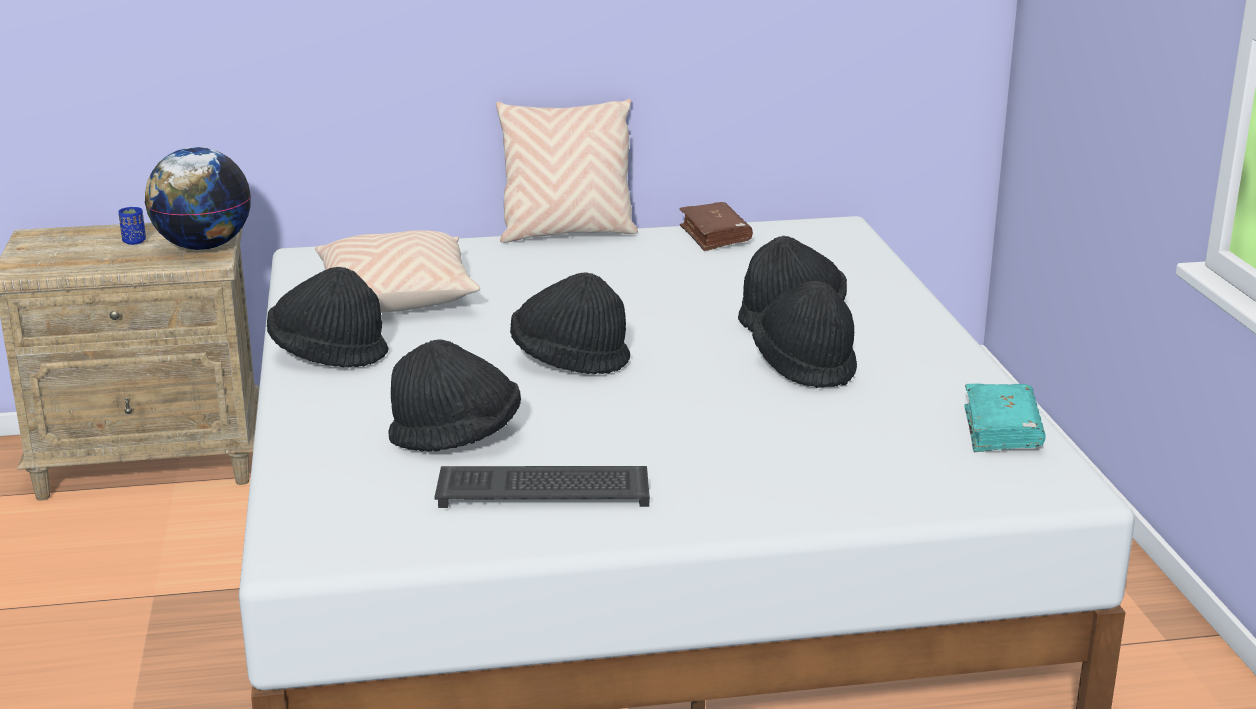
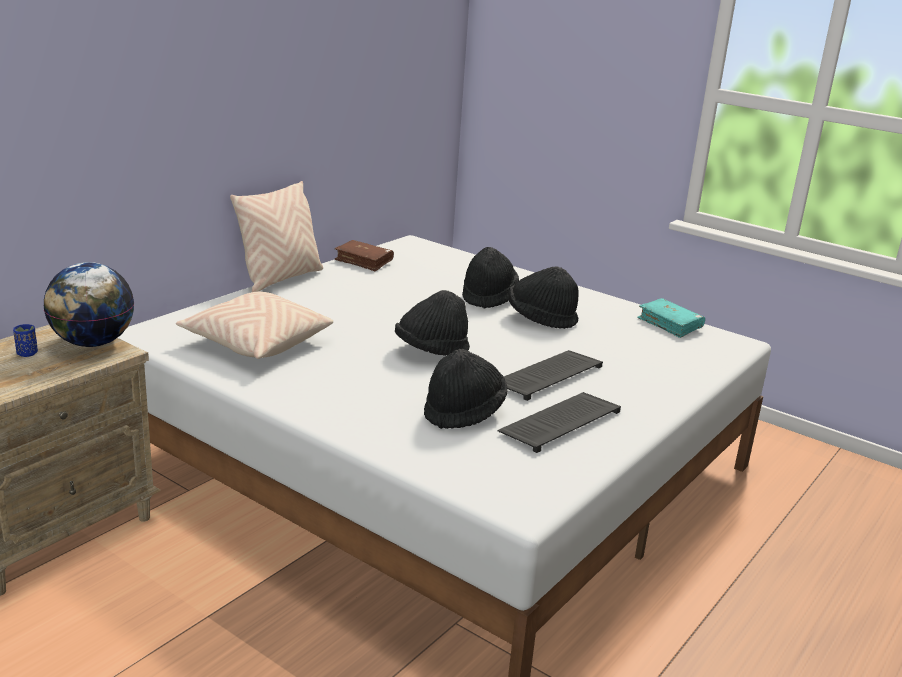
camera: 45 degrees left, 0 degrees up
black hat [267,267,388,367] -> none
none -> keyboard [504,350,603,401]

